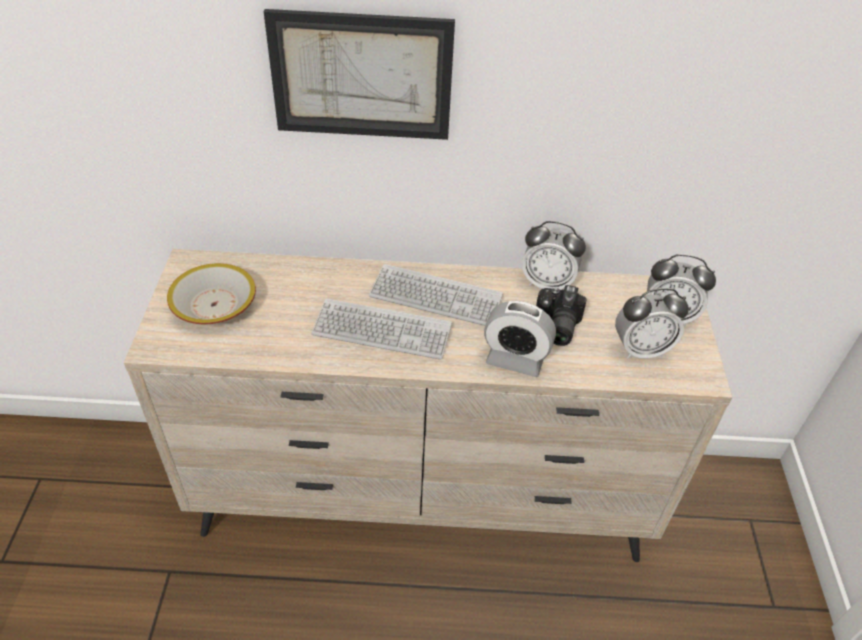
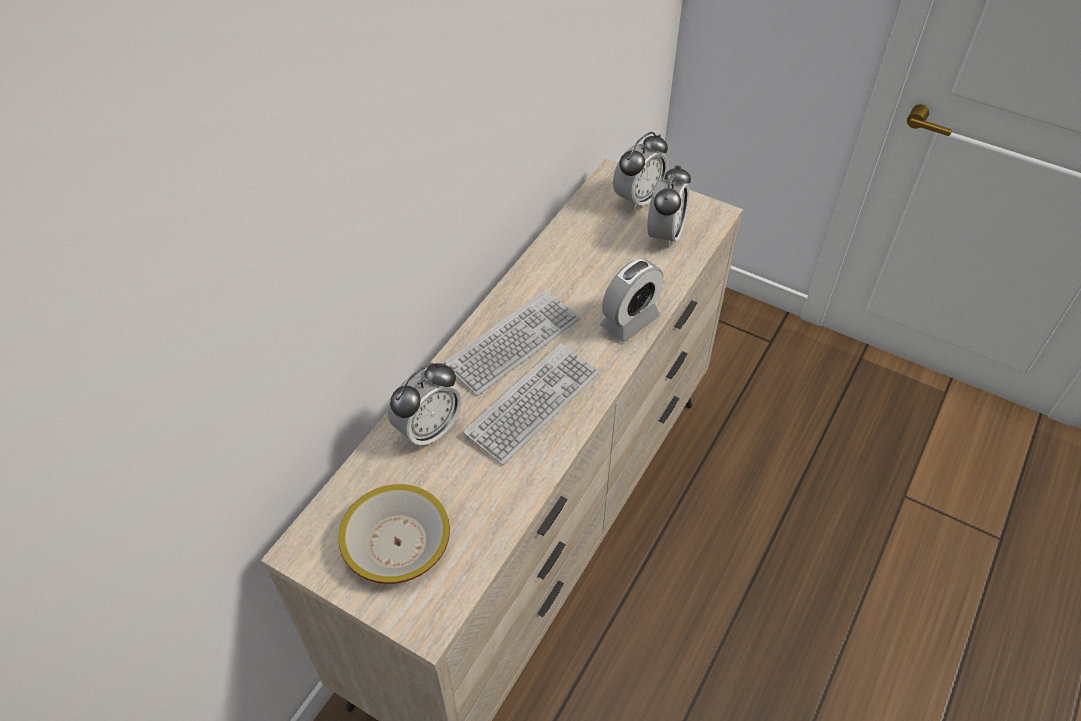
camera: 60 degrees left, 5 degrees up
picture [264,9,455,140] -> none
alarm clock [522,221,586,290] -> alarm clock moved to [388,363,462,449]
camera [536,285,587,346] -> none

